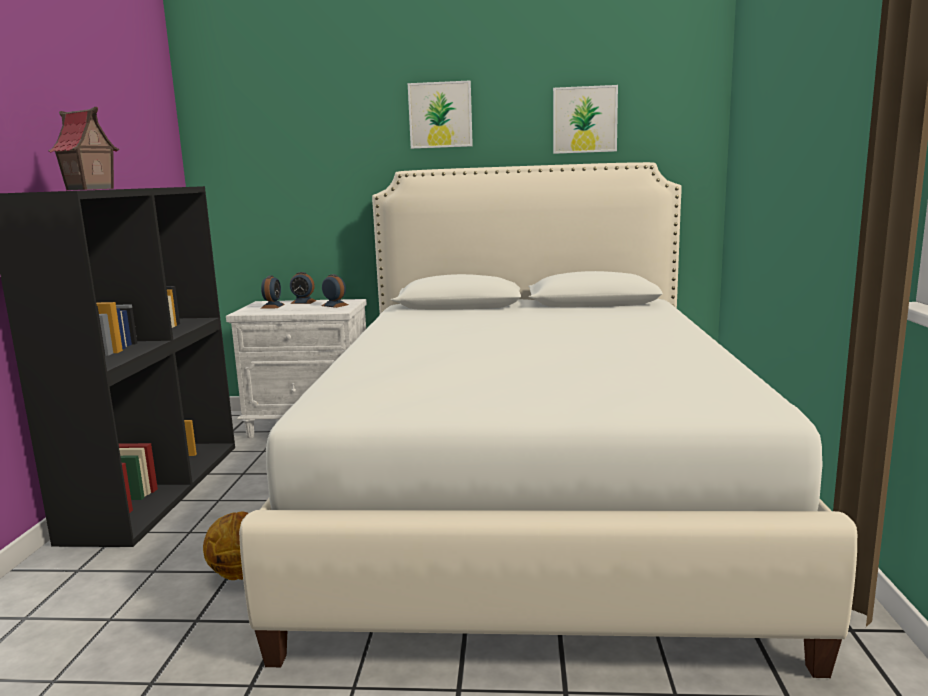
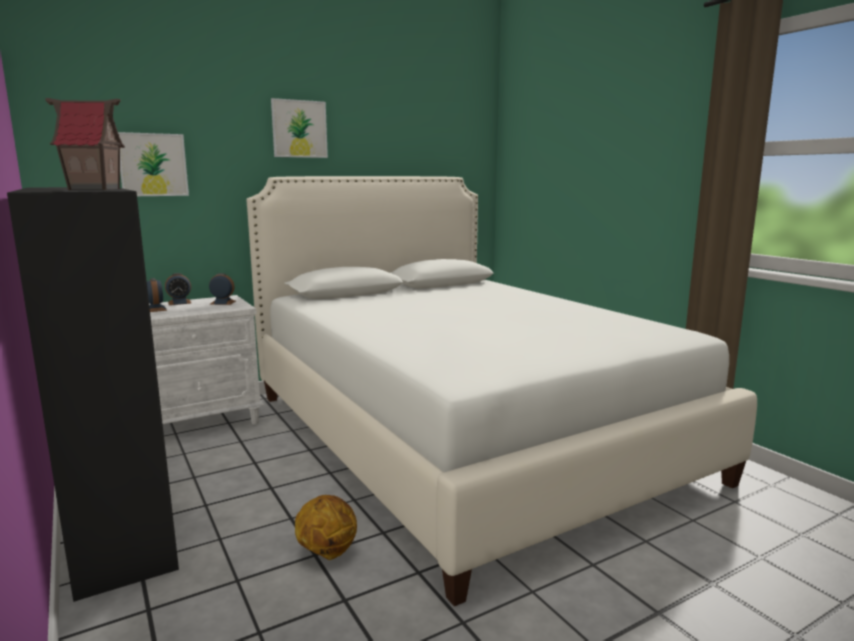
camera: 35 degrees left, 0 degrees up
picture [553,85,618,154] -> picture moved to [118,132,189,196]

